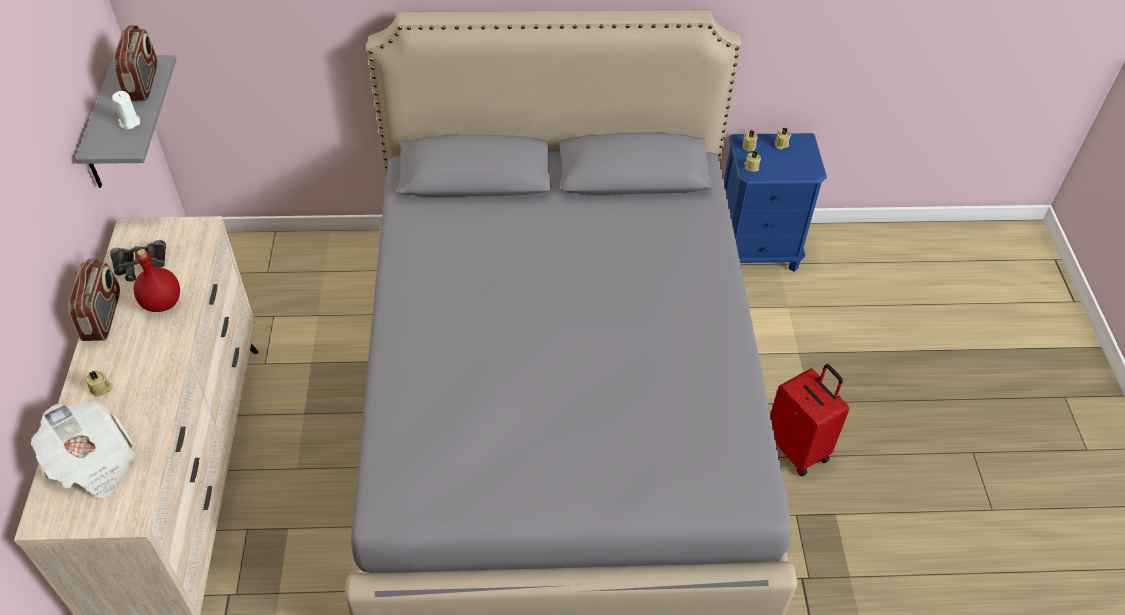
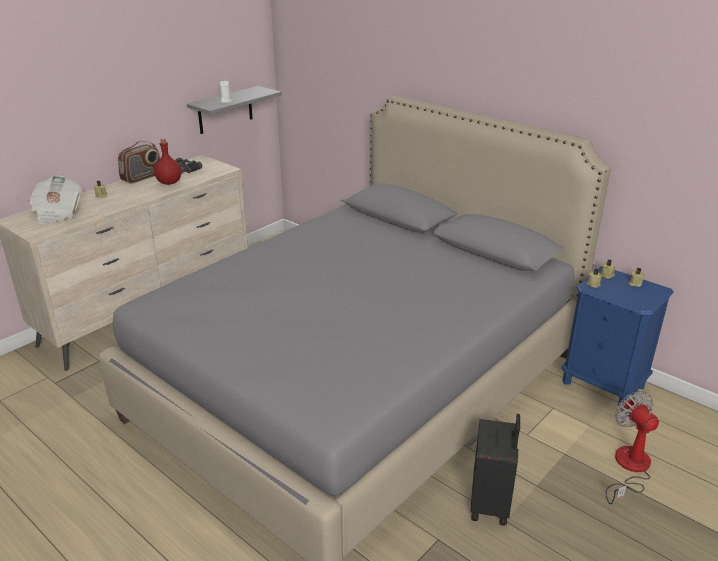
camera: 45 degrees right, 20 degrees down
radio [113,25,157,101] -> none
red suitcase [770,364,849,476] -> black suitcase [470,414,520,526]
none -> fan [605,391,659,504]

